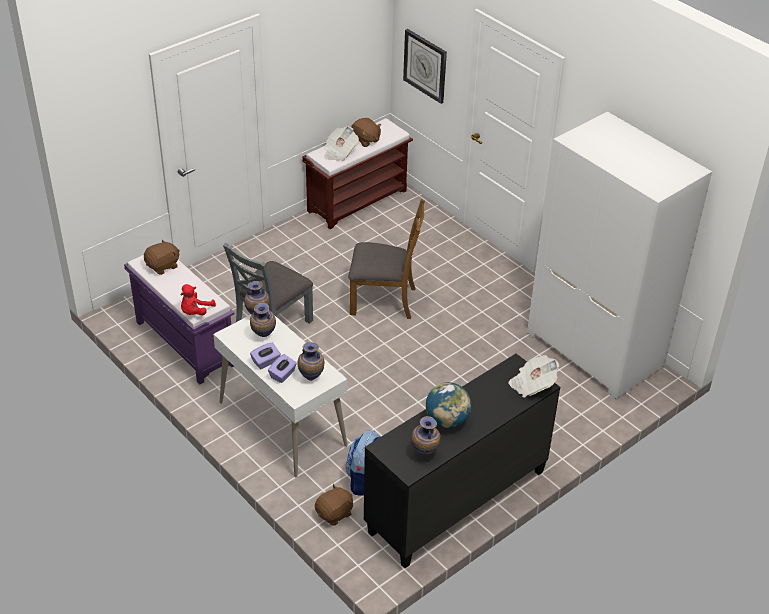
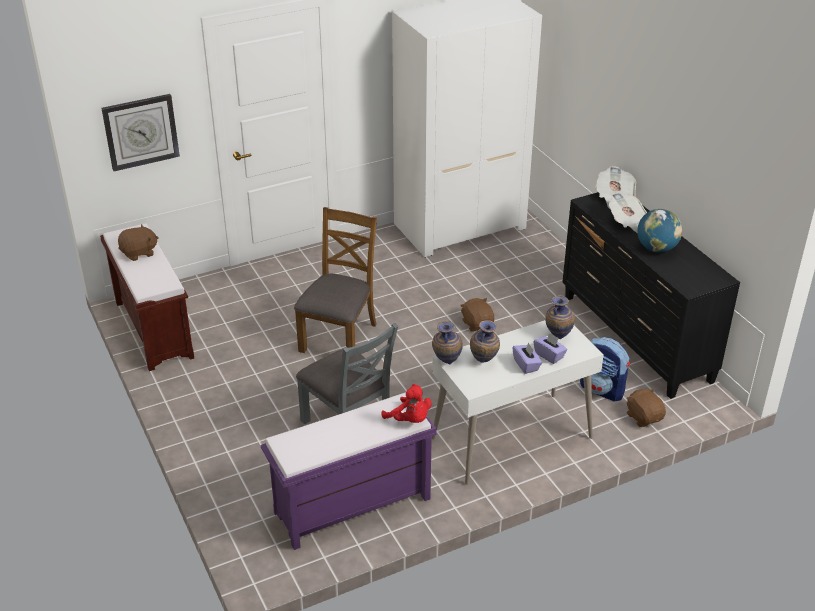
camera: 75 degrees left, 5 degrees down
brown plush toy [144,239,180,275] -> brown plush toy moved to [460,298,494,332]
newspaper [324,127,359,161] -> newspaper moved to [609,192,647,233]
vase [411,416,441,456] -> none

